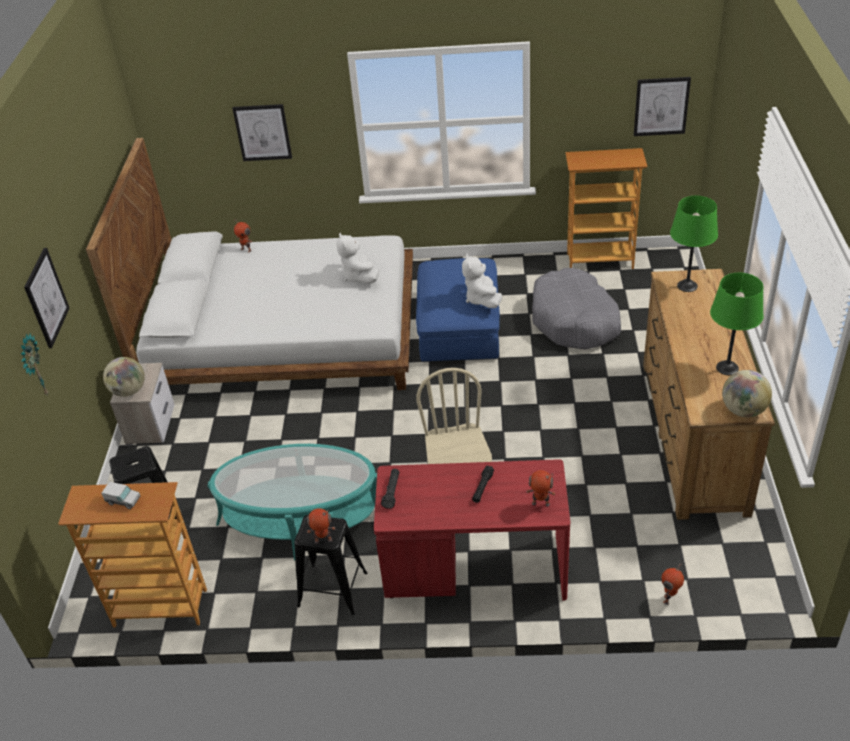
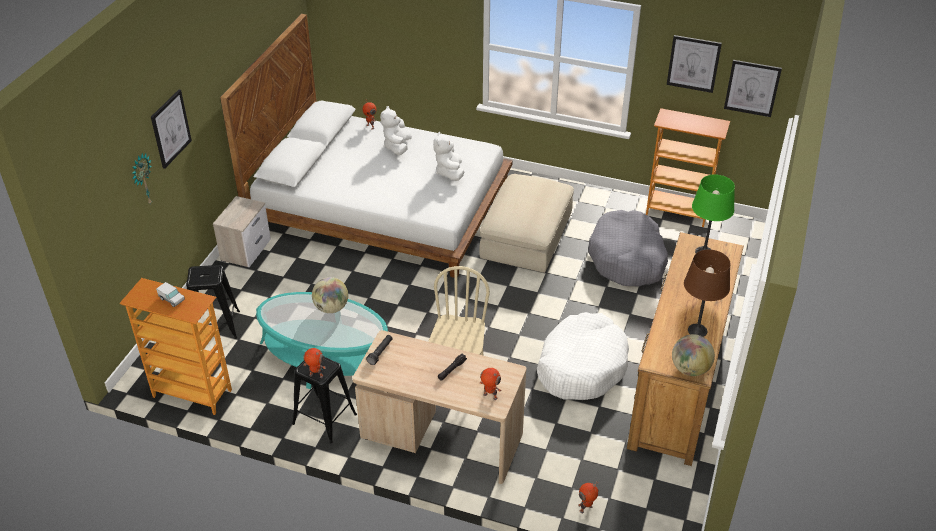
camera: 15 degrees right, 0 degrees up
globe [103,357,145,397] -> globe moved to [312,277,348,313]
picture [232,104,292,161] -> picture moved to [667,35,722,93]
red desk [374,459,570,601] -> beige desk [352,330,526,484]
blue ottoman [416,258,500,361] -> beige ottoman [479,174,574,273]
white plush toy [462,254,502,308] -> white plush toy moved to [380,106,412,155]
green table lamp [710,273,764,375] -> brown table lamp [684,249,730,337]
none -> white dog bed [537,312,629,400]

